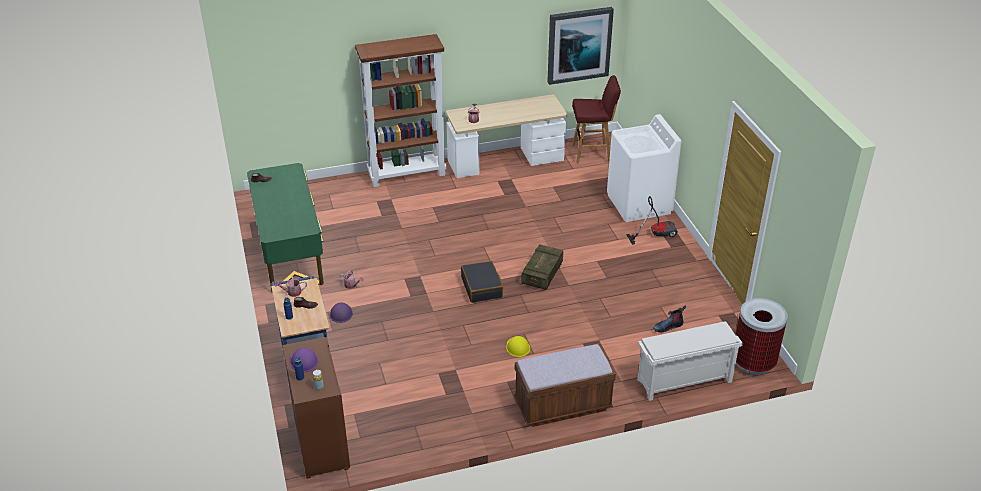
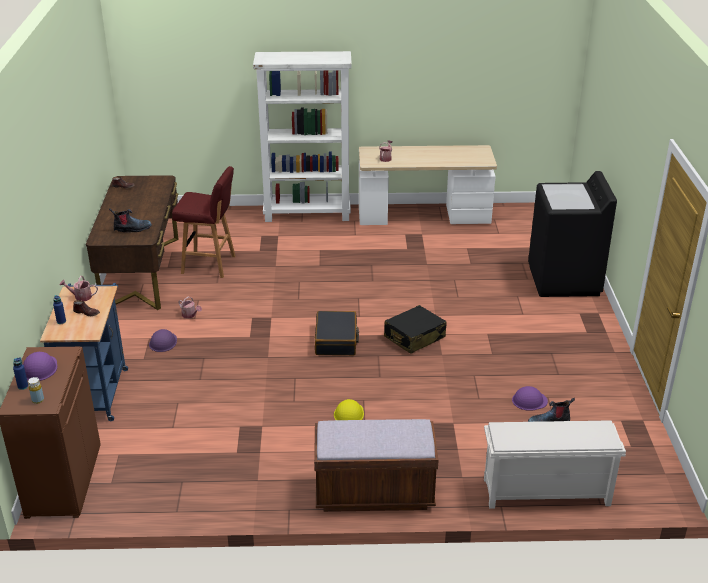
camera: 15 degrees right, 5 degrees down
green desk [247,163,324,291] -> brown desk [86,175,179,310]
brown bookcase [355,34,447,187] -> white bookcase [253,51,352,222]
crate [521,244,563,290] -> black suitcase [384,305,447,354]
picture [547,7,614,85] -> none
red stool [572,75,621,164] -> red stool moved to [172,166,236,278]
white washing machine [607,114,681,222] -> black washing machine [528,171,617,297]
vacuum cleaner [626,196,678,245] -> none
trash can [736,298,788,375] -> none
none -> boot [109,208,152,232]
none -> purple hard hat [512,386,548,411]

